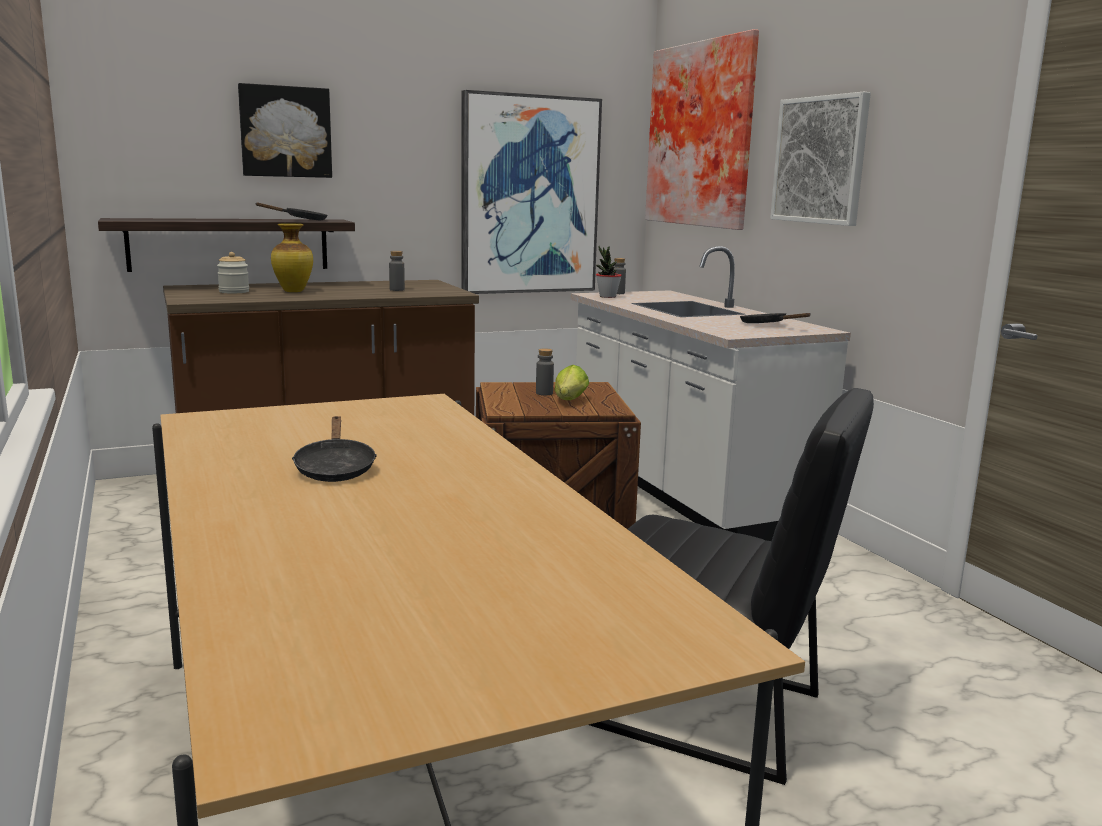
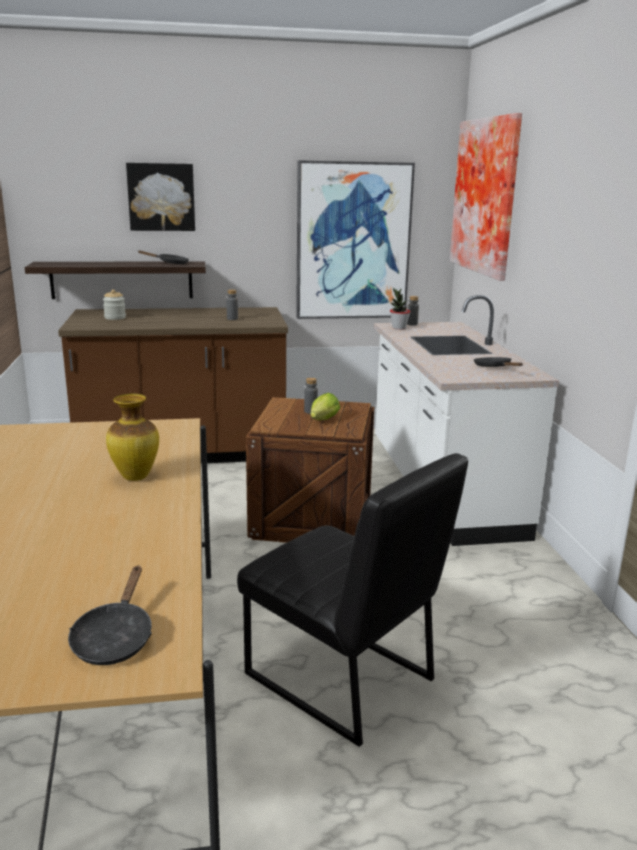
camera: 15 degrees right, 5 degrees up
vase [271,223,313,292] -> vase moved to [106,394,159,481]
black frying pan [292,416,377,482] -> black frying pan moved to [68,565,152,665]
picture [770,92,871,226] -> none

